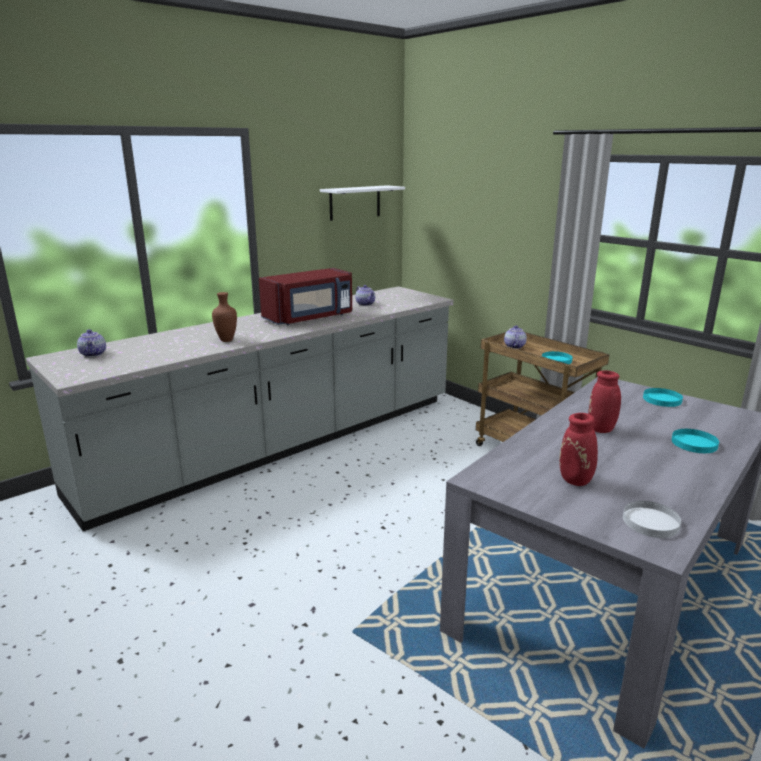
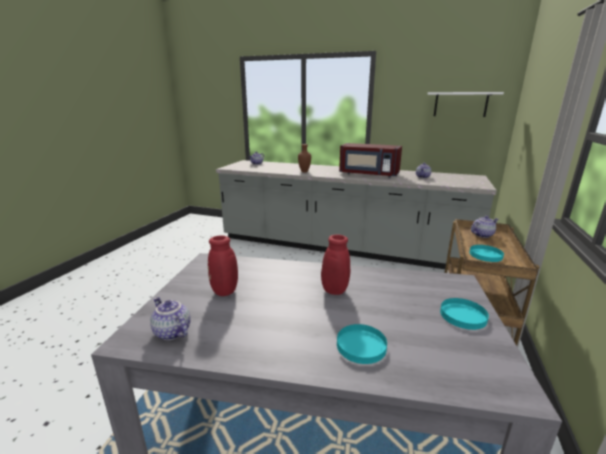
camera: 60 degrees right, 0 degrees up
white plate [623,501,681,538] -> teapot [150,297,191,340]

